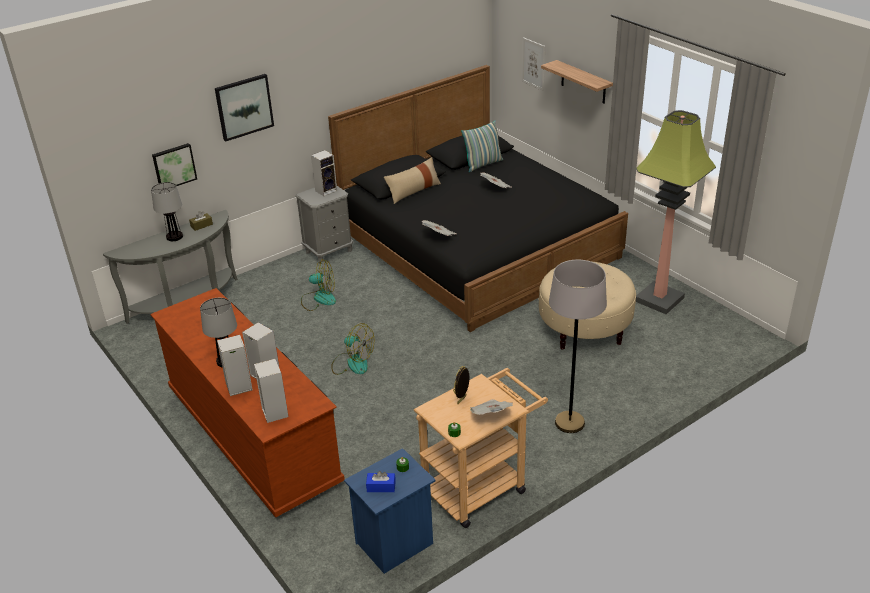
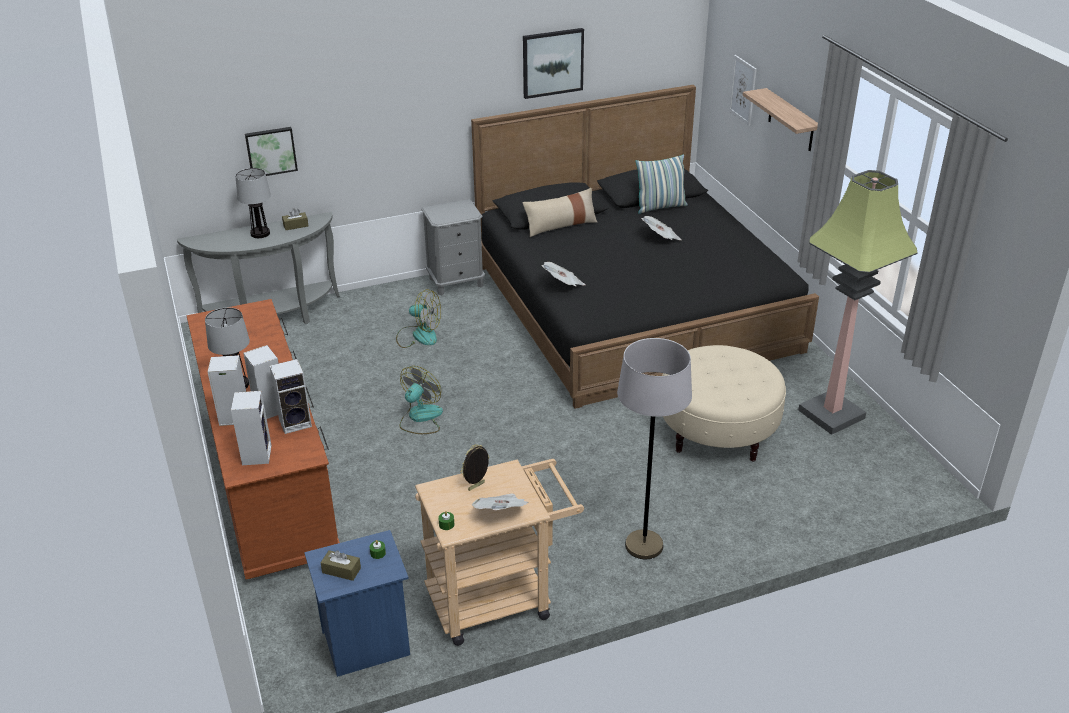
camera: 15 degrees right, 0 degrees up
picture [215,74,274,142] -> picture moved to [523,28,584,99]
speaker [311,150,337,196] -> speaker moved to [270,359,312,434]
fan [331,323,374,375] -> fan turned 105 degrees counterclockwise [400,366,443,434]
blue tissue box [366,471,396,492] -> brown tissue box [321,550,361,581]

